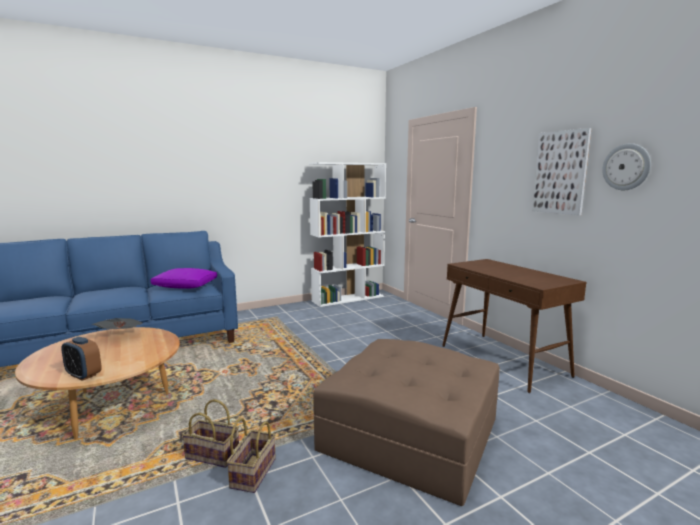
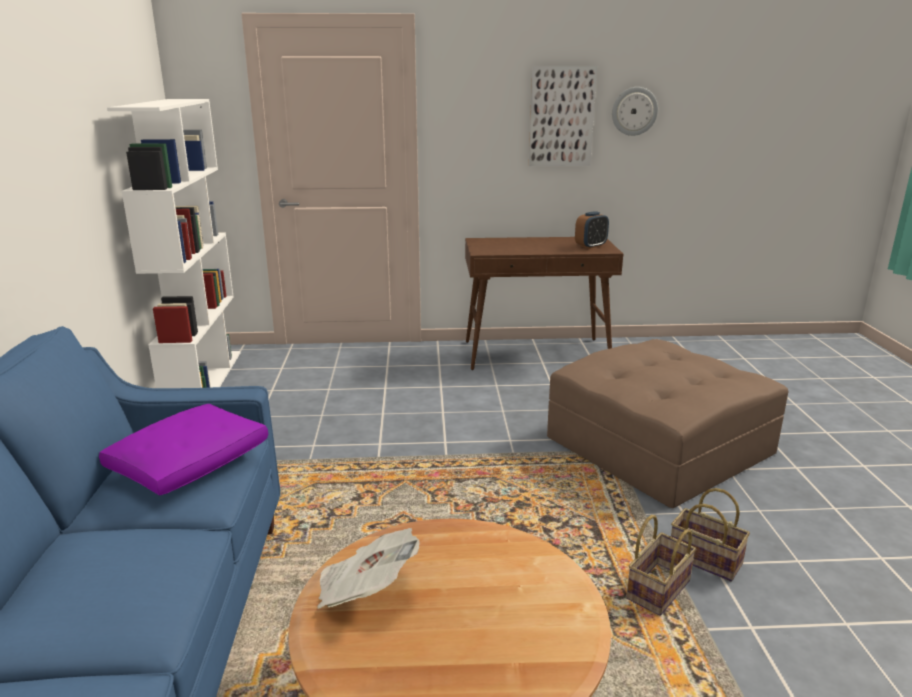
camera: 65 degrees left, 10 degrees up
alarm clock [61,337,102,381] -> alarm clock moved to [575,211,609,249]

